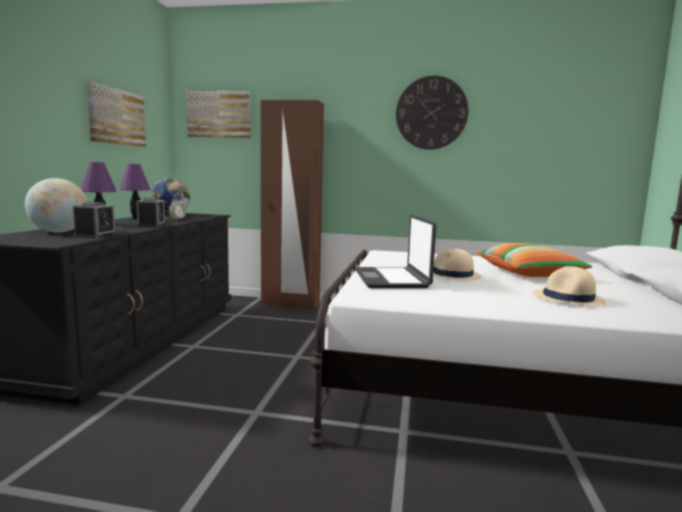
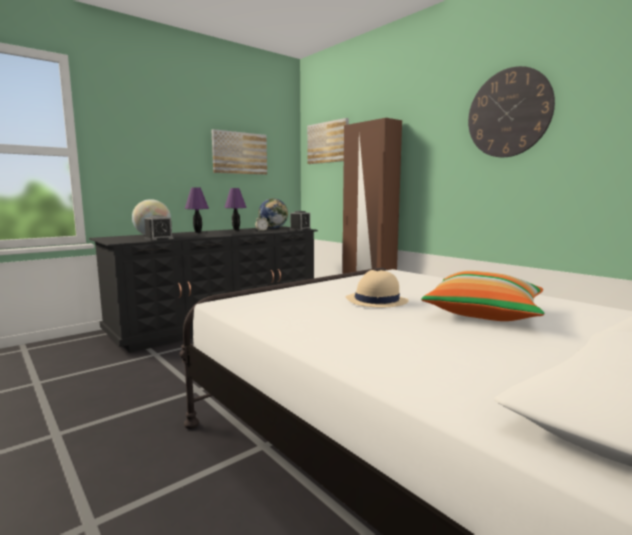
camera: 40 degrees right, 0 degrees up
alarm clock [136,197,165,227] -> alarm clock moved to [290,211,311,231]
laptop [355,215,436,288] -> none
beige hat [533,266,606,306] -> none

